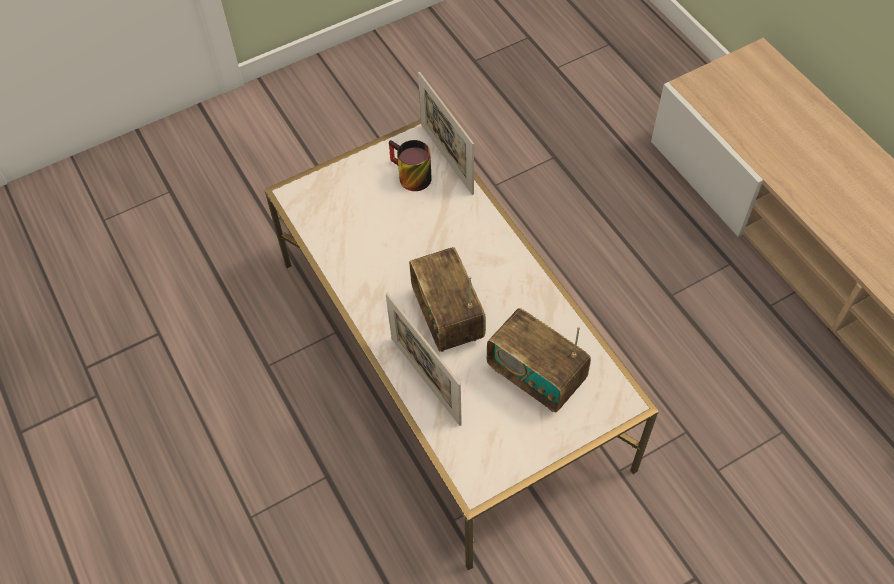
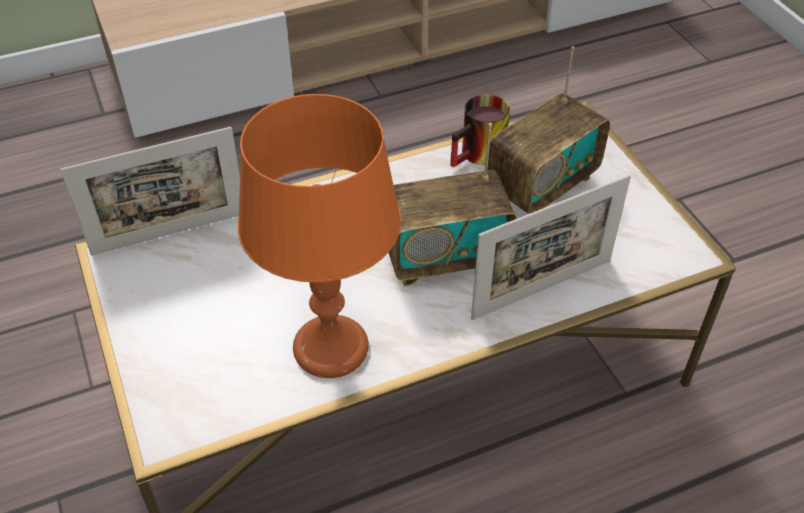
camera: 85 degrees left, 10 degrees down
mug [389,140,432,191] -> mug moved to [450,94,510,167]
none -> orange table lamp [238,94,401,378]

